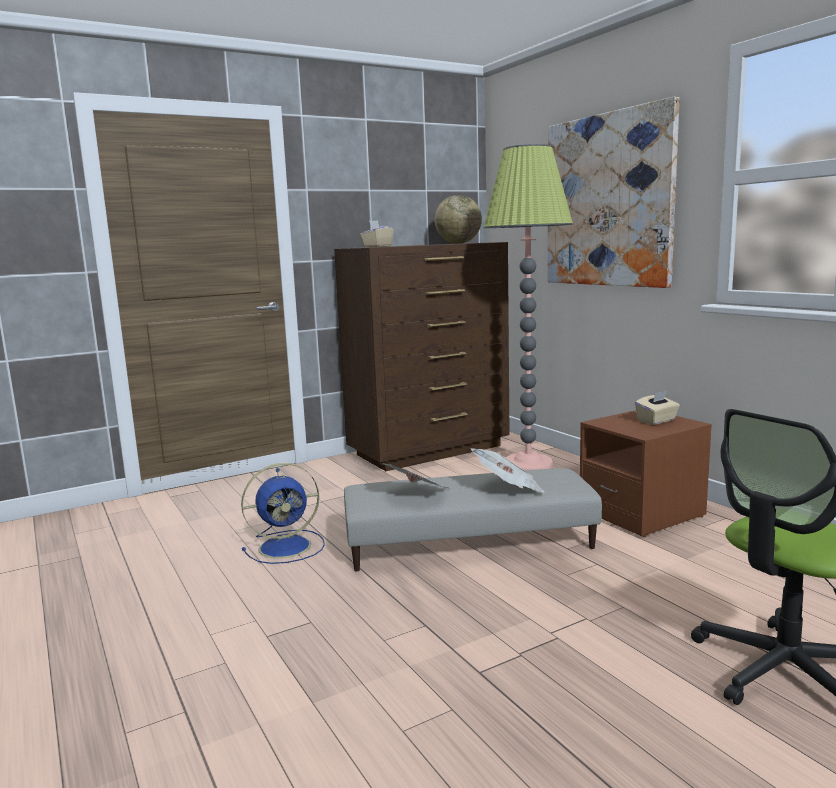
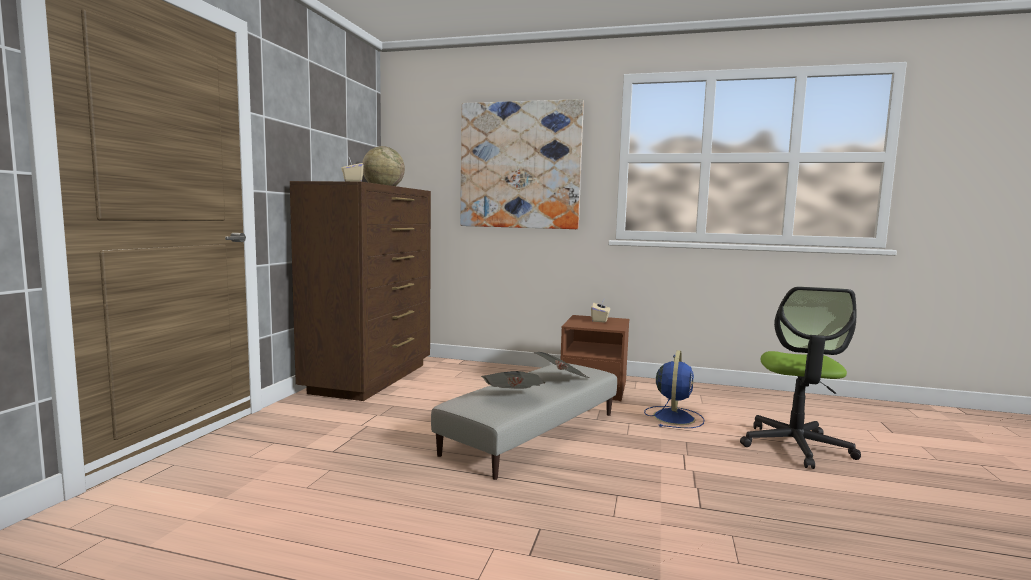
camera: 45 degrees left, 5 degrees down
blue fan [241,463,325,564] -> blue fan moved to [644,350,704,428]
floor lamp [483,144,573,470] -> none

